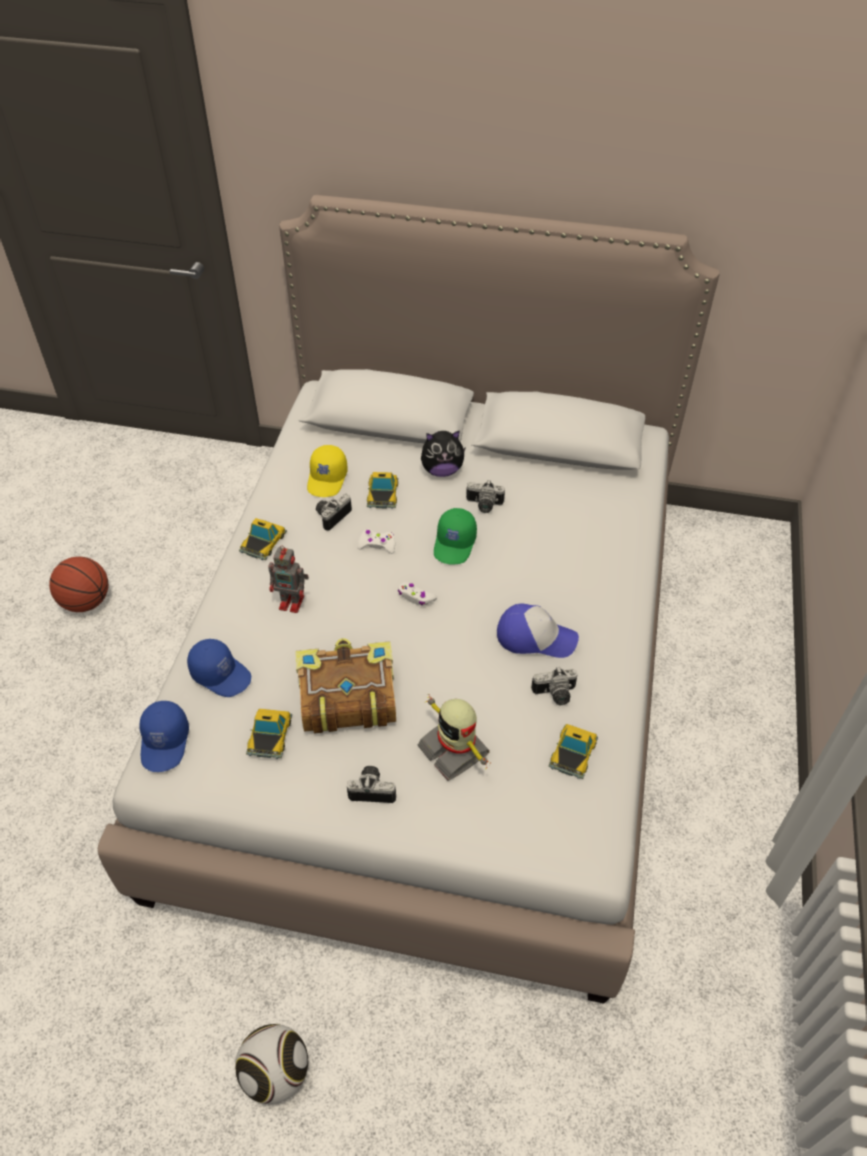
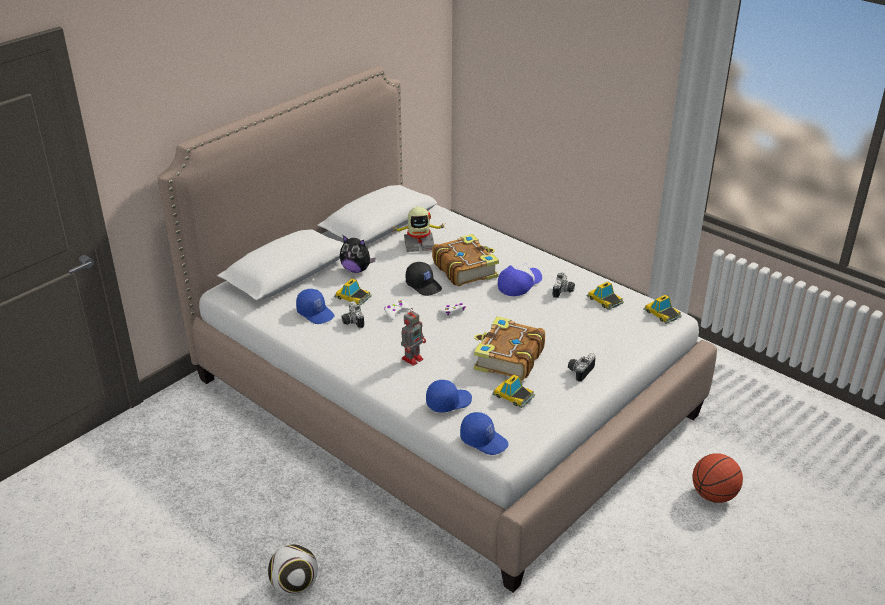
camera: 60 degrees left, 15 degrees down
basketball [49,556,108,612] -> basketball moved to [692,453,743,503]
football [235,1024,308,1104] -> football moved to [268,544,318,596]
toy car [239,518,287,560] -> toy car moved to [643,295,682,324]
yellow cap [307,445,348,497] -> blue cap [296,289,335,324]
toy robot [418,694,491,781] -> toy robot moved to [392,207,446,252]
plush toy [421,430,466,477] -> plush toy turned 90 degrees clockwise [340,235,376,273]
green cap [434,508,477,565] -> black cap [406,262,442,296]
camera [466,480,505,513] -> none
none -> book [432,234,499,286]

